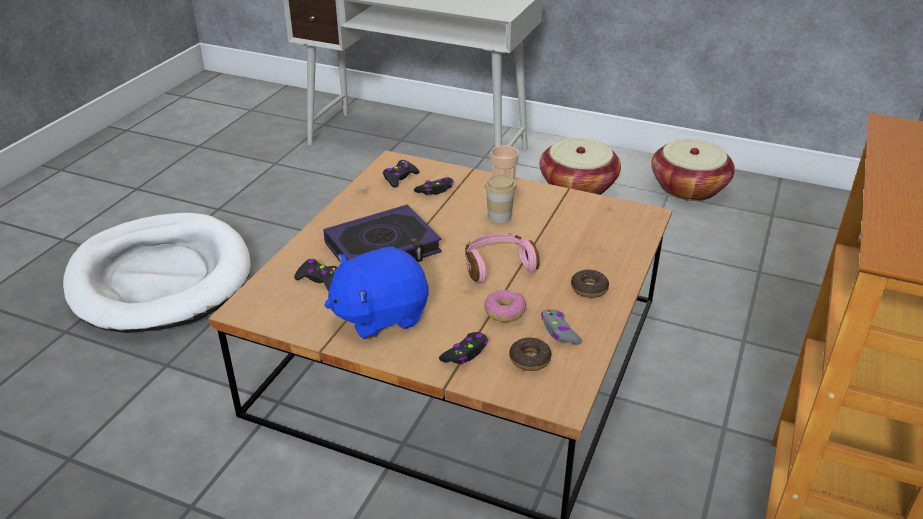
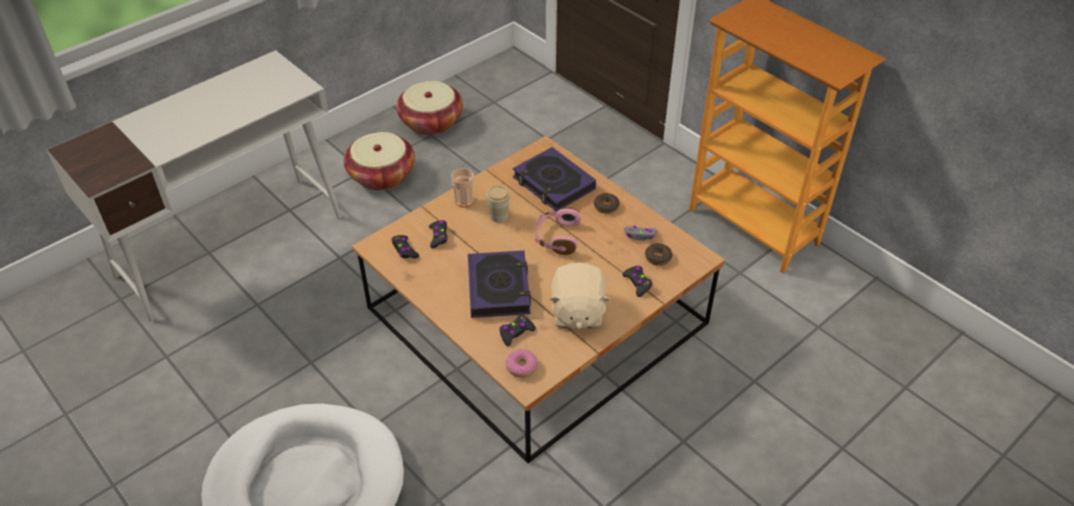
camera: 65 degrees left, 10 degrees up
blue plush toy [324,246,429,340] -> beige plush toy [549,262,610,329]
donut [484,290,526,322] -> donut moved to [506,349,538,378]
none -> book [513,147,596,211]

